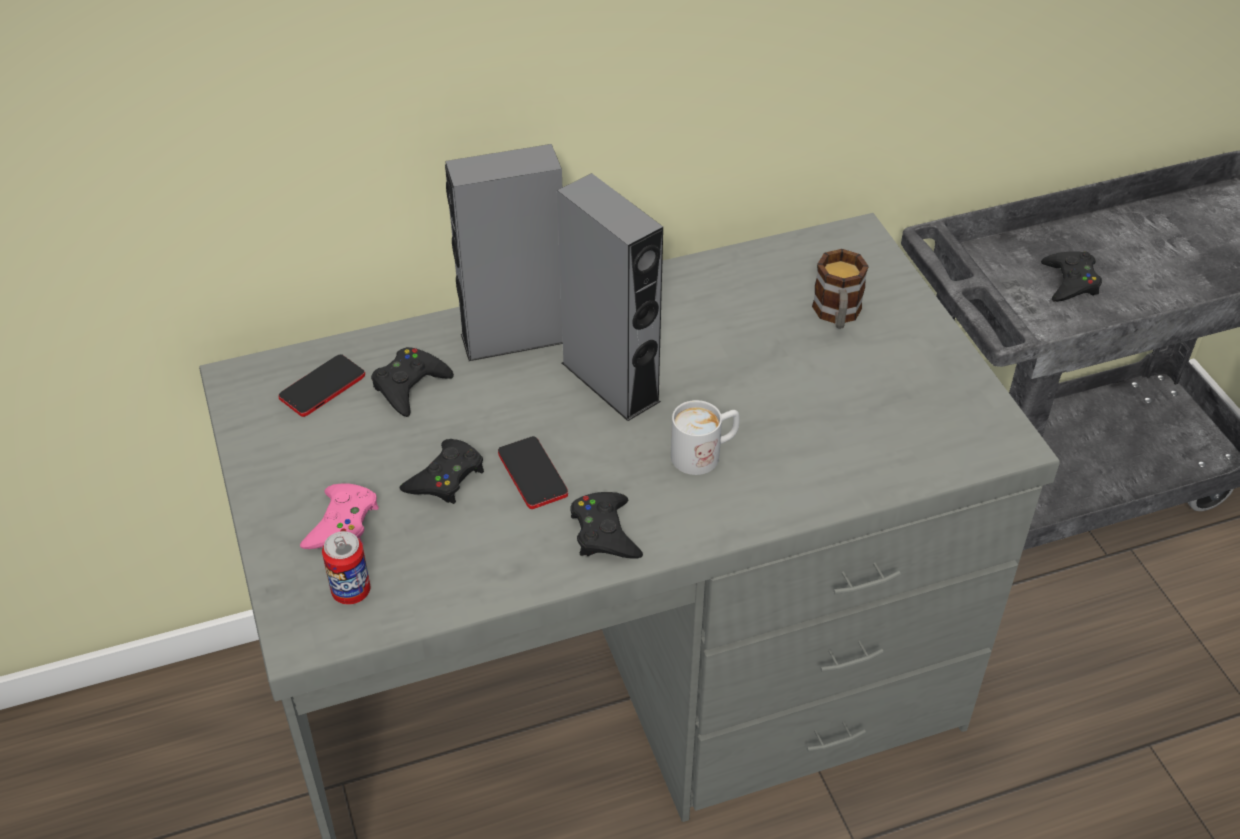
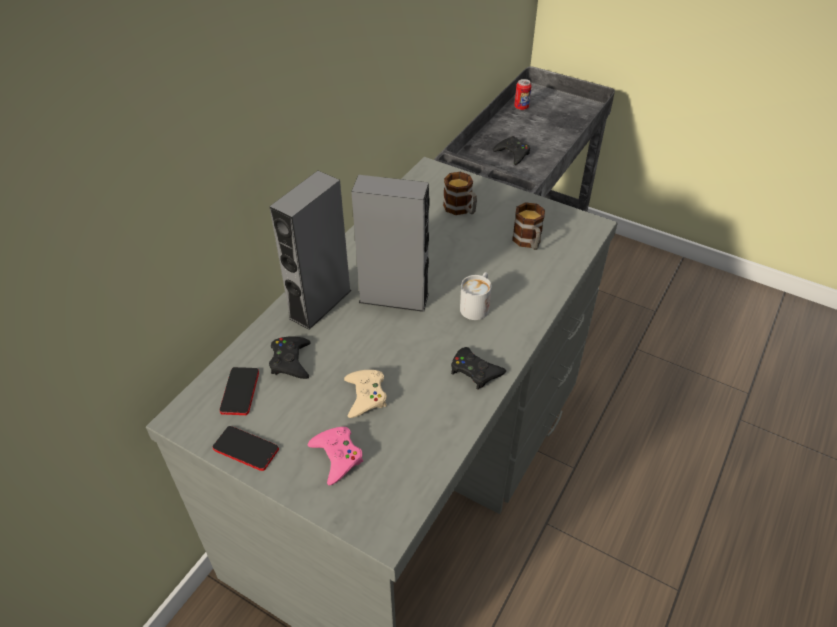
camera: 40 degrees left, 0 degrees up
can [322,531,370,605] -> can moved to [514,79,532,110]
black game controller [400,439,484,504] -> beige game controller [344,370,387,418]
phone [498,436,568,509] -> phone moved to [212,426,279,471]
none -> mug [512,202,545,250]

